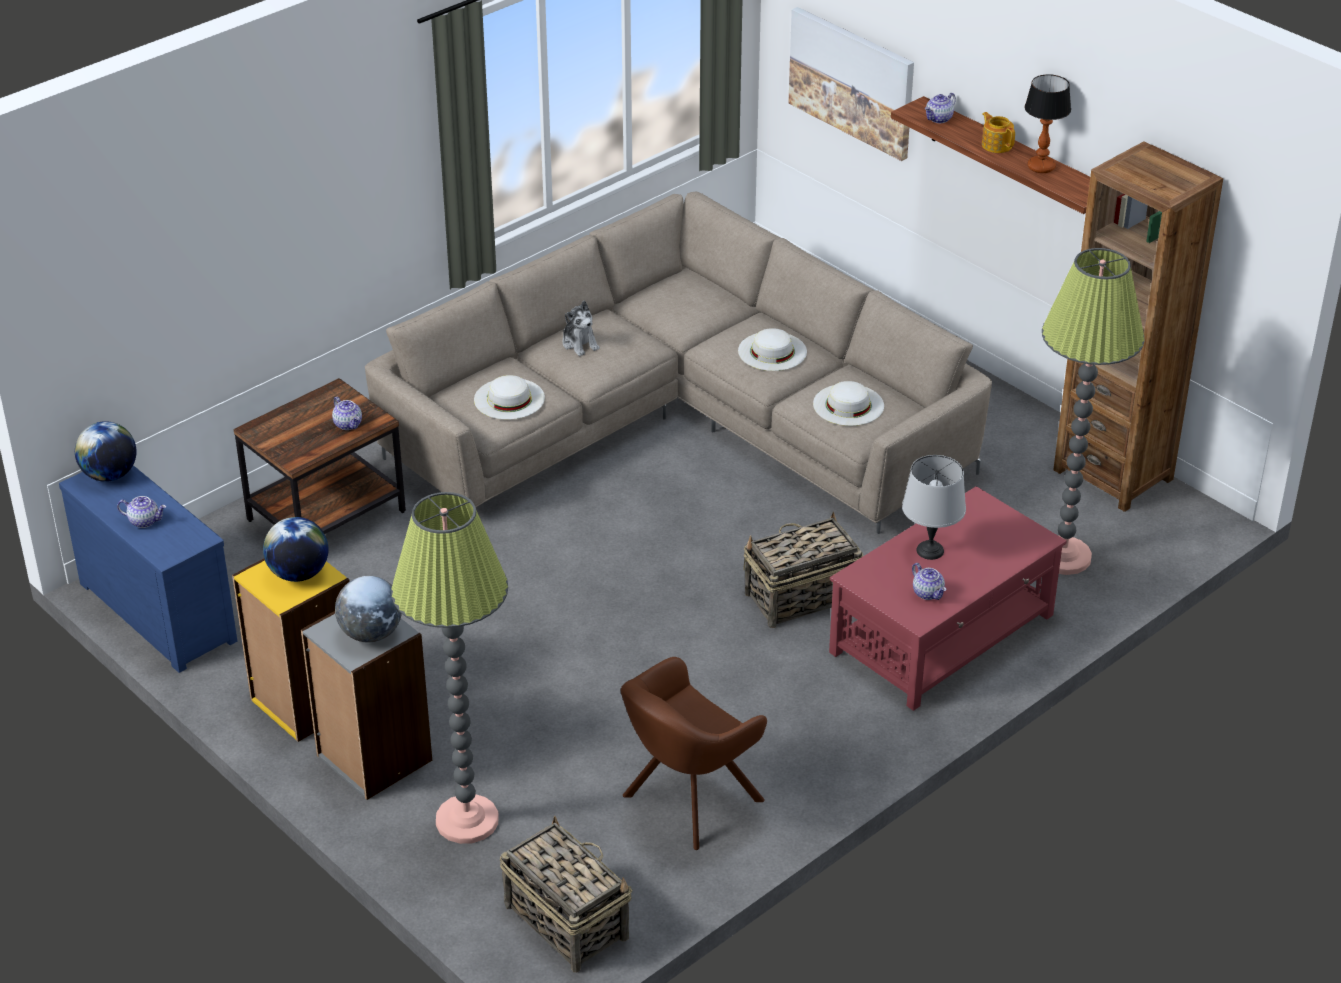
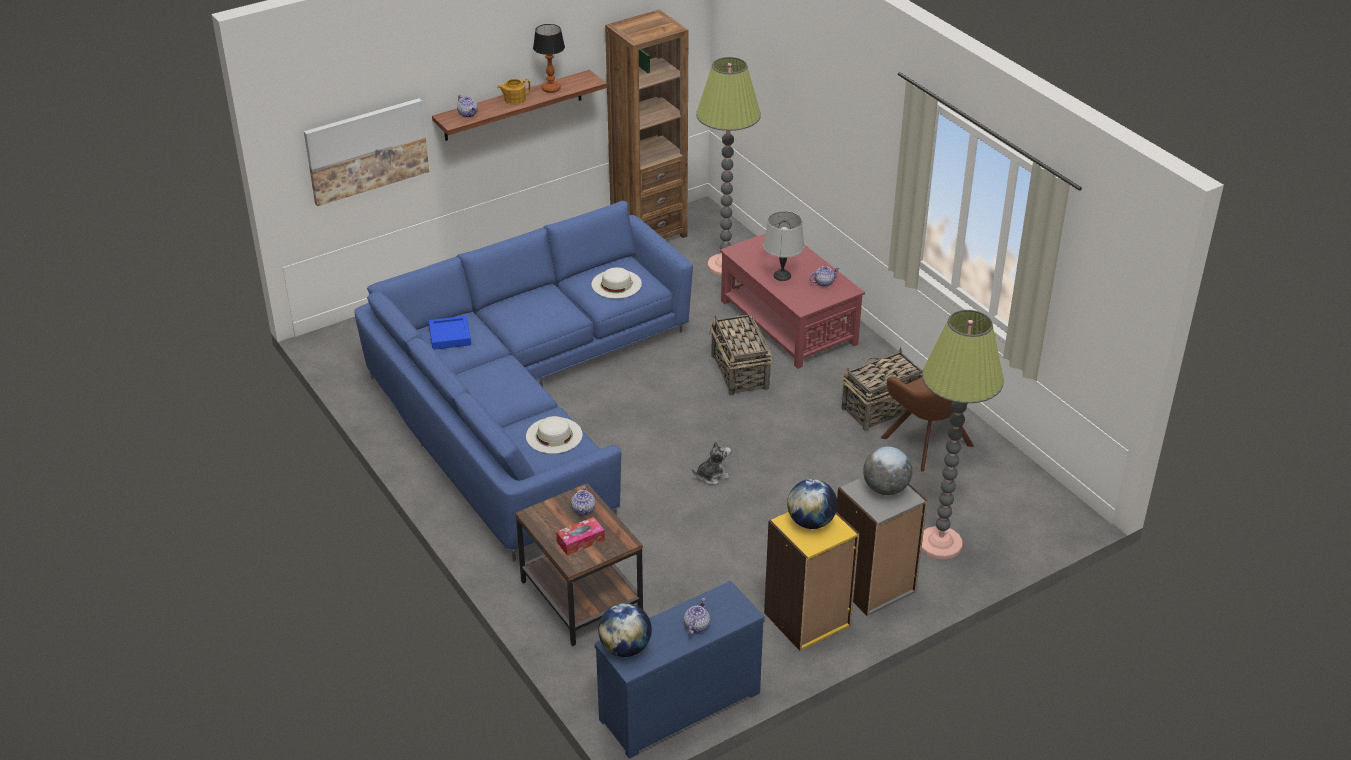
camera: 80 degrees left, 0 degrees up
teapot [332,396,362,430] -> teapot turned 120 degrees clockwise [571,485,595,516]
beige sofa [365,192,992,534] -> blue sofa [355,201,693,562]
basket [500,816,632,973] -> basket moved to [841,347,923,431]
plush toy [562,301,600,356] -> plush toy moved to [692,441,731,485]
white hat [738,328,807,371] -> none
none -> blue tray [428,316,471,350]
none -> tissue box [556,517,605,556]

